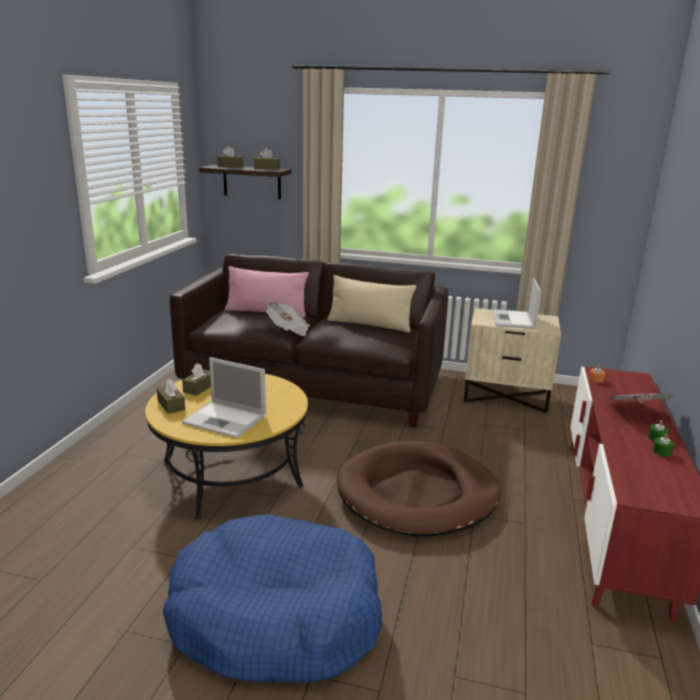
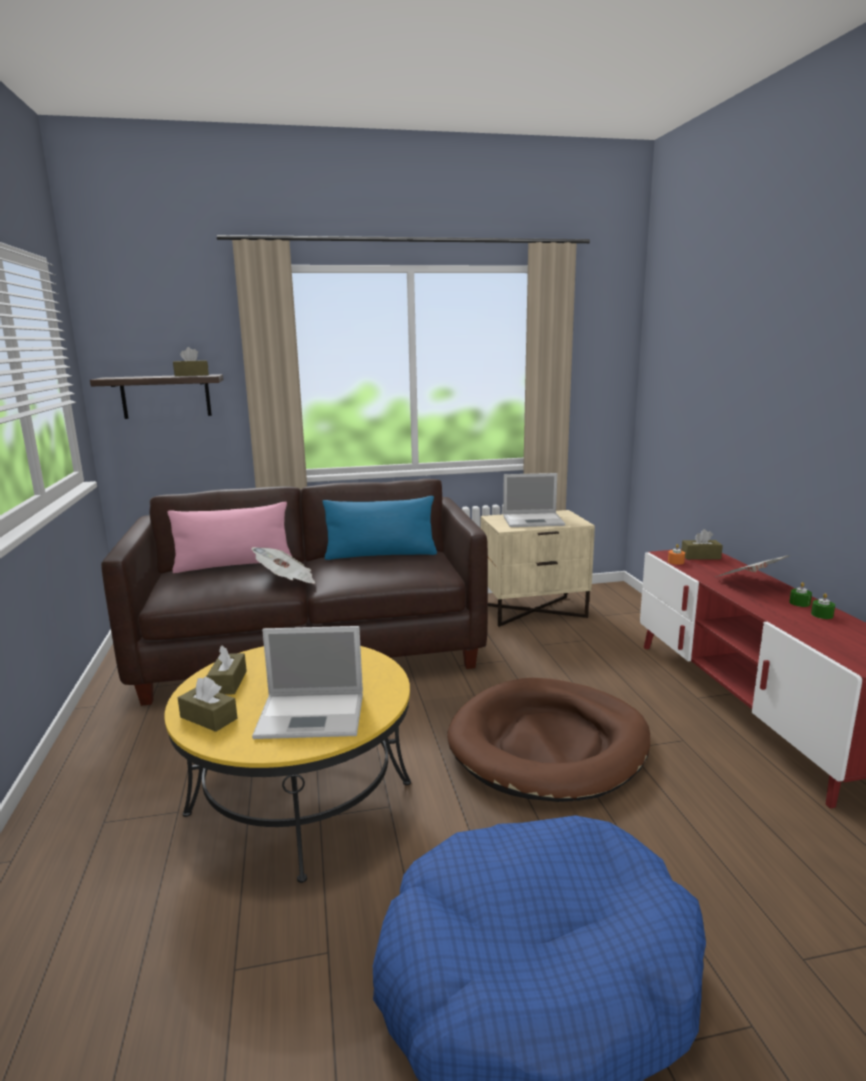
camera: 25 degrees left, 5 degrees down
brown tissue box [217,146,243,168] -> brown tissue box moved to [681,529,723,560]
beige pillow [327,275,417,332] -> blue pillow [323,496,437,560]
laptop [493,278,541,329] -> laptop turned 75 degrees counterclockwise [503,473,565,527]

